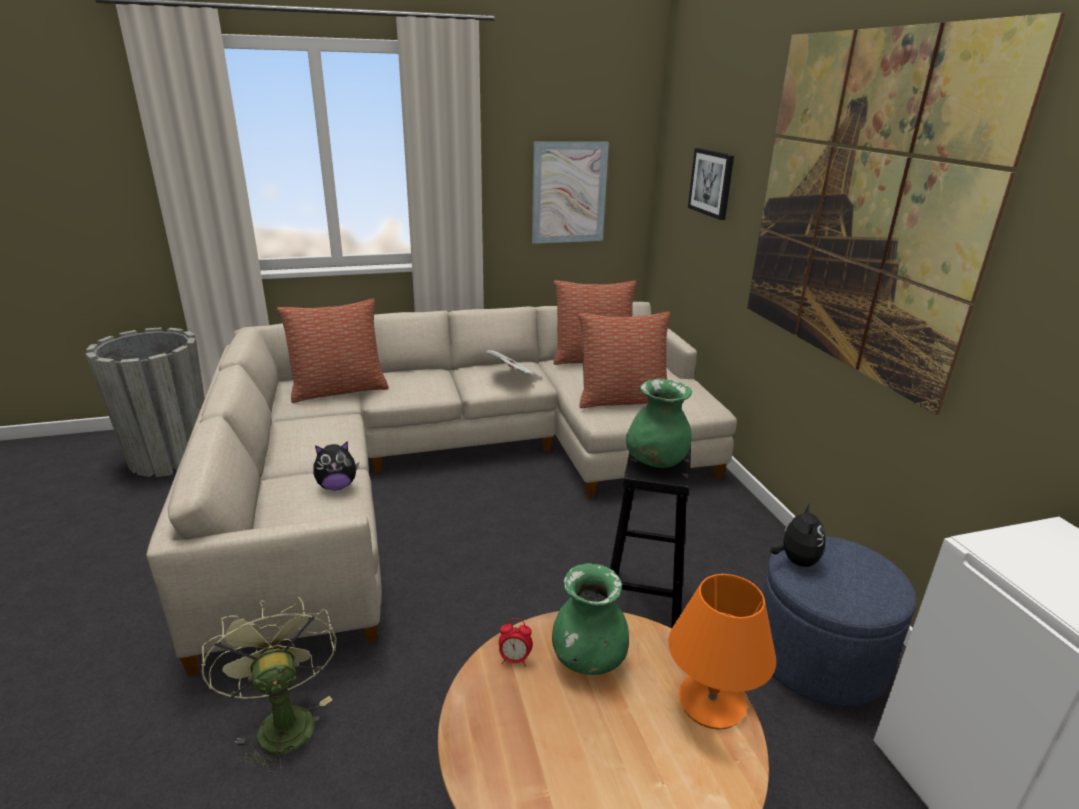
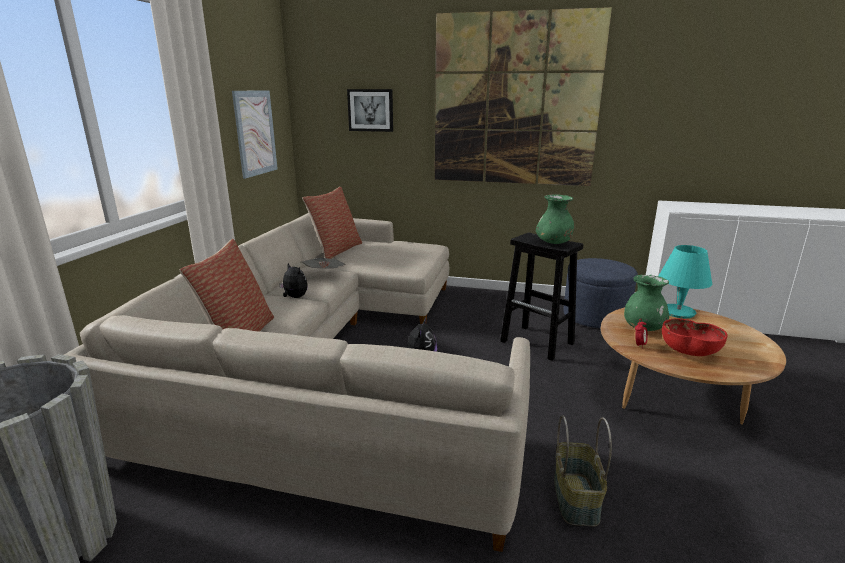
camera: 60 degrees left, 5 degrees down
green fan [201,597,337,773] -> basket [554,415,612,527]
pillow [578,312,670,408] -> none
orange table lamp [668,574,776,730] -> turquoise table lamp [659,245,712,318]
plush toy [770,504,826,567] -> plush toy moved to [279,263,308,298]
none -> red bowl [662,319,728,356]

